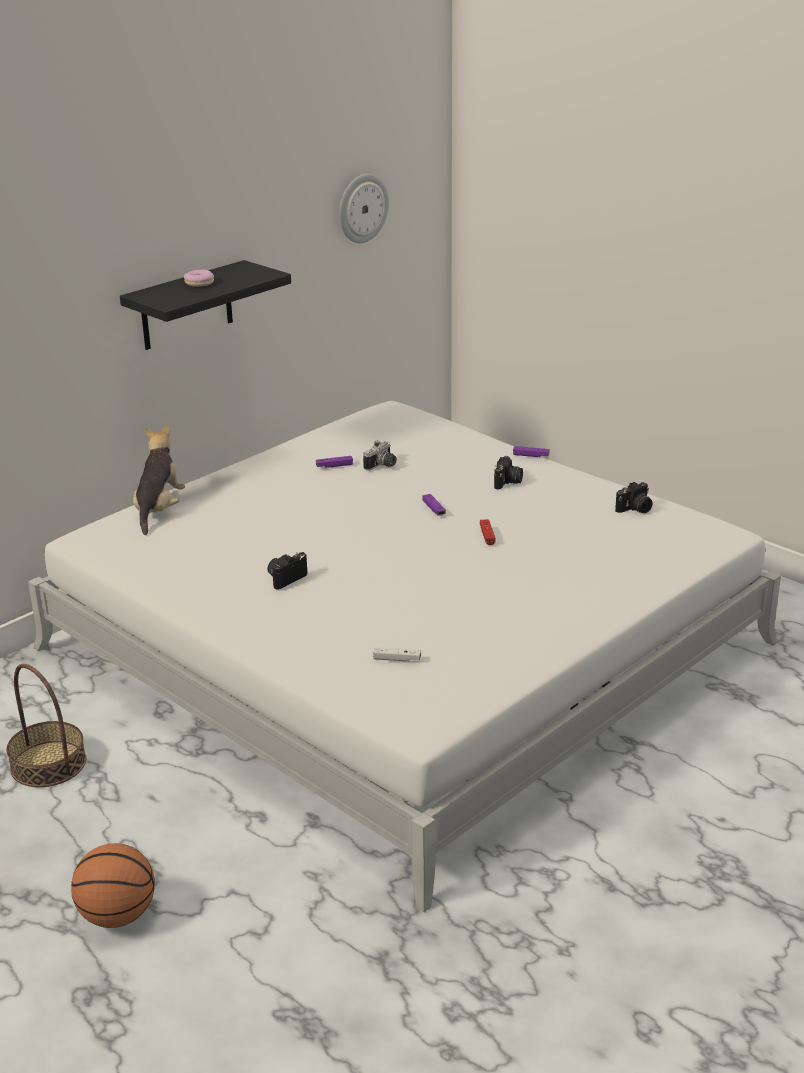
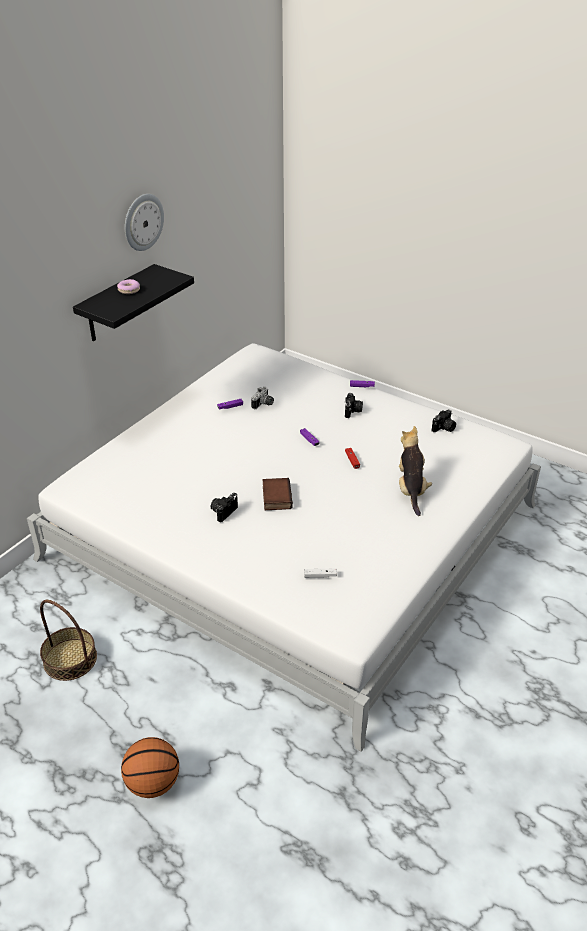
camera: 10 degrees left, 10 degrees up
plush toy [133,426,185,535] -> plush toy moved to [399,426,432,516]
wall clock [339,173,389,243] -> wall clock moved to [125,194,164,251]
none -> book [262,478,293,510]

